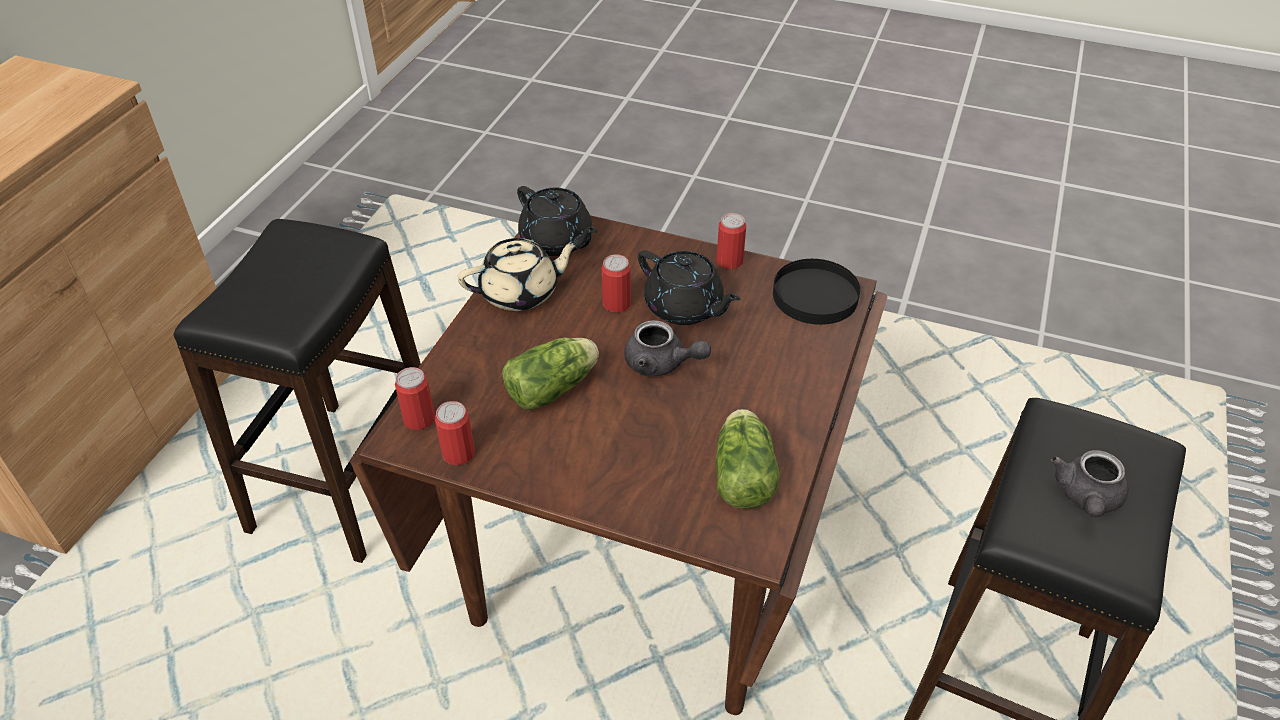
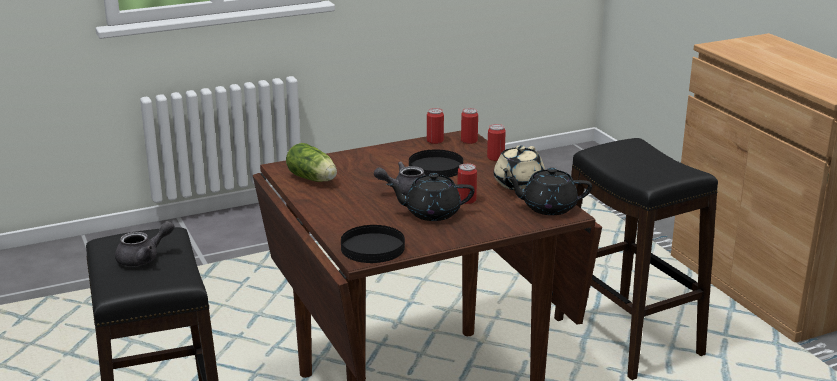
camera: 135 degrees right, 20 degrees down
lettuce [502,338,599,410] -> black plate [409,149,463,178]
can [716,213,746,269] -> can moved to [487,124,506,161]
grey teapot [1051,450,1128,517] -> grey teapot turned 75 degrees clockwise [115,221,174,266]

